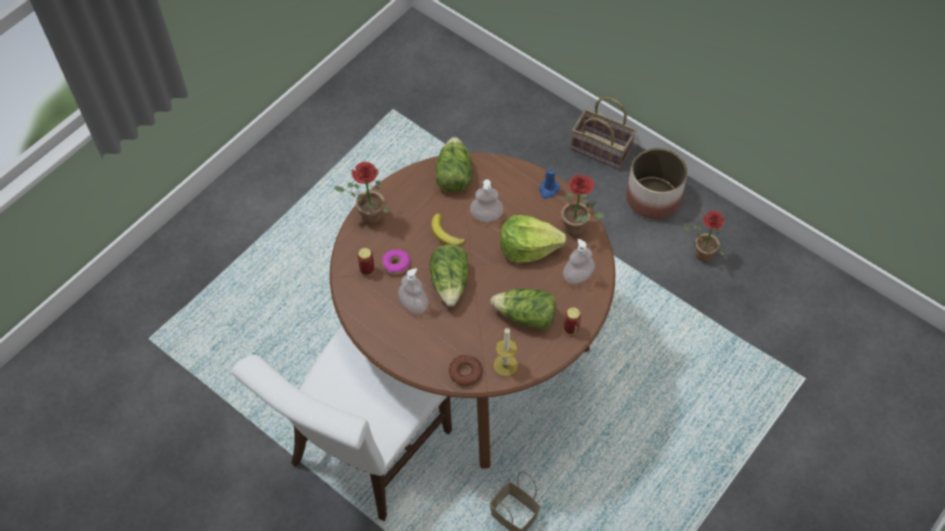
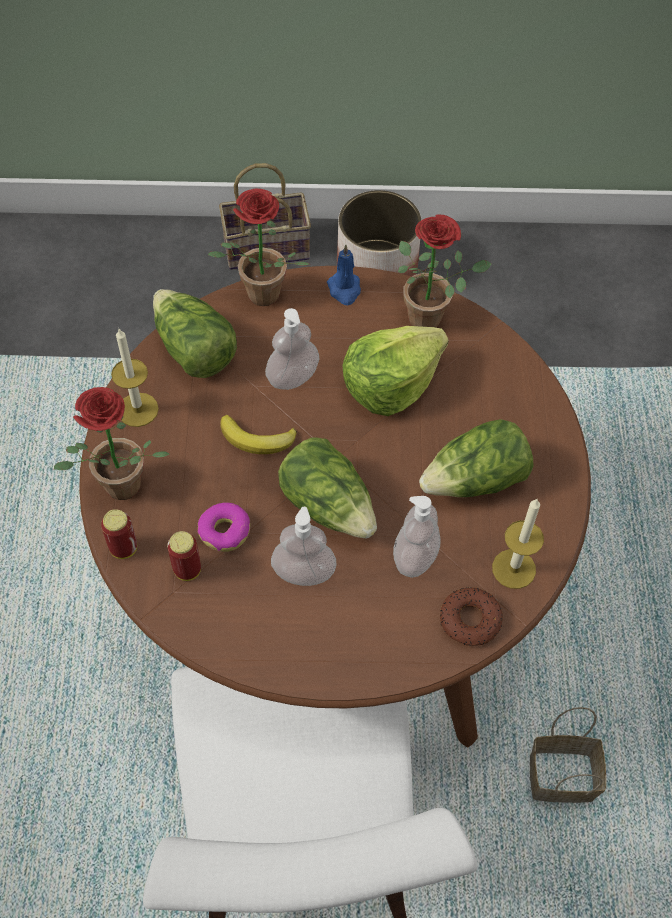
camera: 40 degrees left, 0 degrees up
soap dispenser [563,239,595,284] -> soap dispenser moved to [393,496,441,578]
can [564,307,581,335] -> can moved to [101,509,137,559]
potted plant [683,211,725,262] -> potted plant moved to [208,188,310,306]
none -> candle [111,329,159,427]

